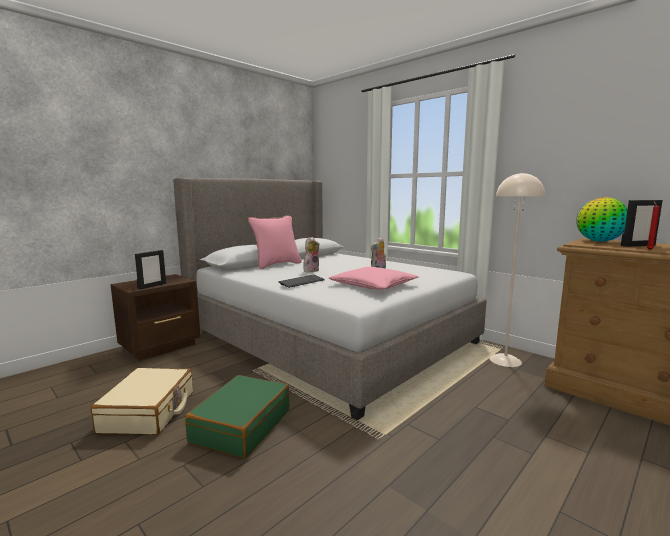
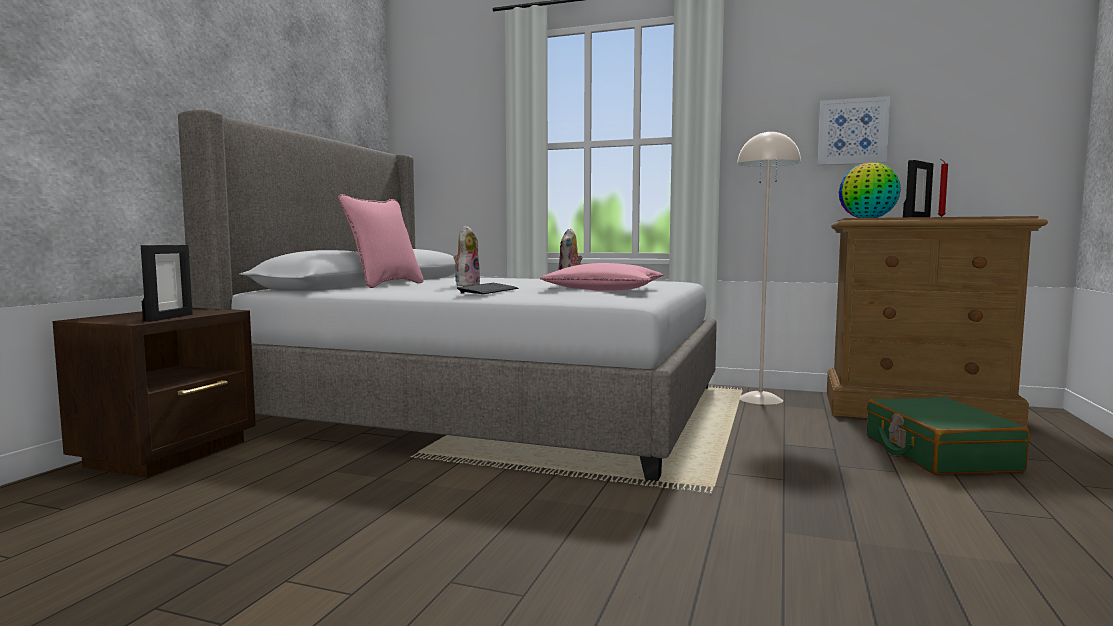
camera: 25 degrees left, 5 degrees down
beige suitcase [91,368,193,435] -> none
green suitcase [185,375,289,459] -> green suitcase moved to [867,397,1030,475]
none -> picture [818,96,890,165]

